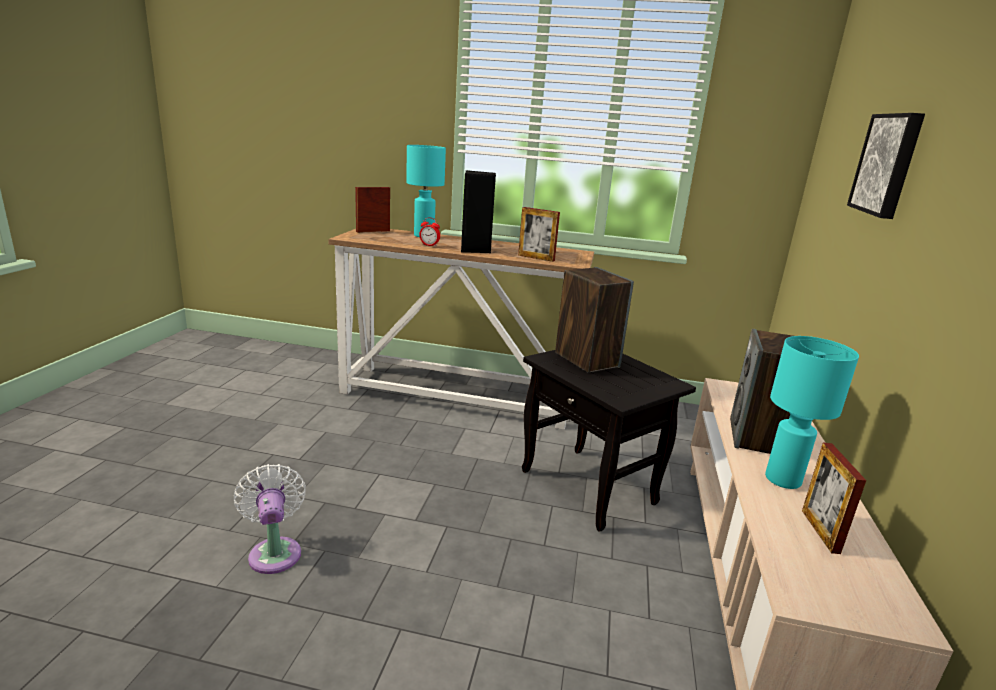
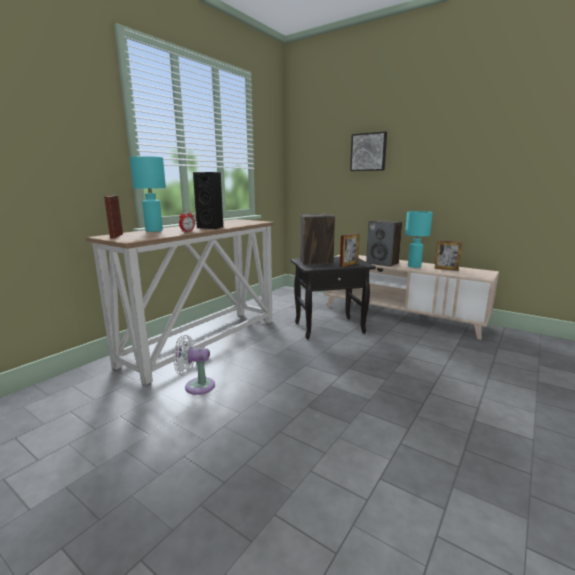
camera: 65 degrees left, 5 degrees down
white fan [234,464,306,574] -> white fan moved to [173,335,215,395]
picture frame [518,207,560,262] -> picture frame moved to [340,233,360,267]

